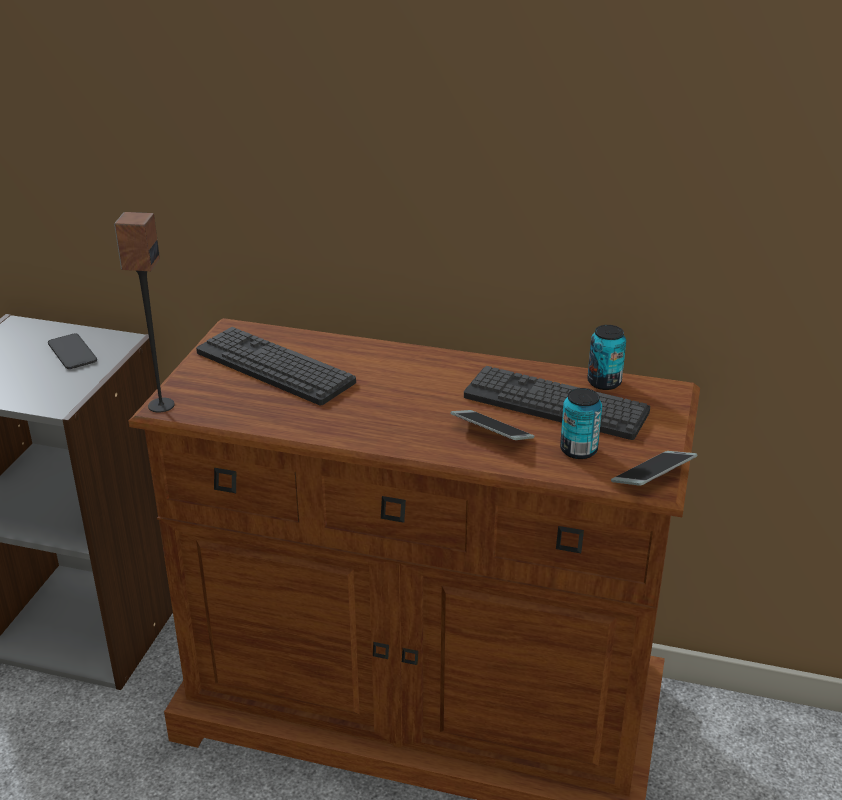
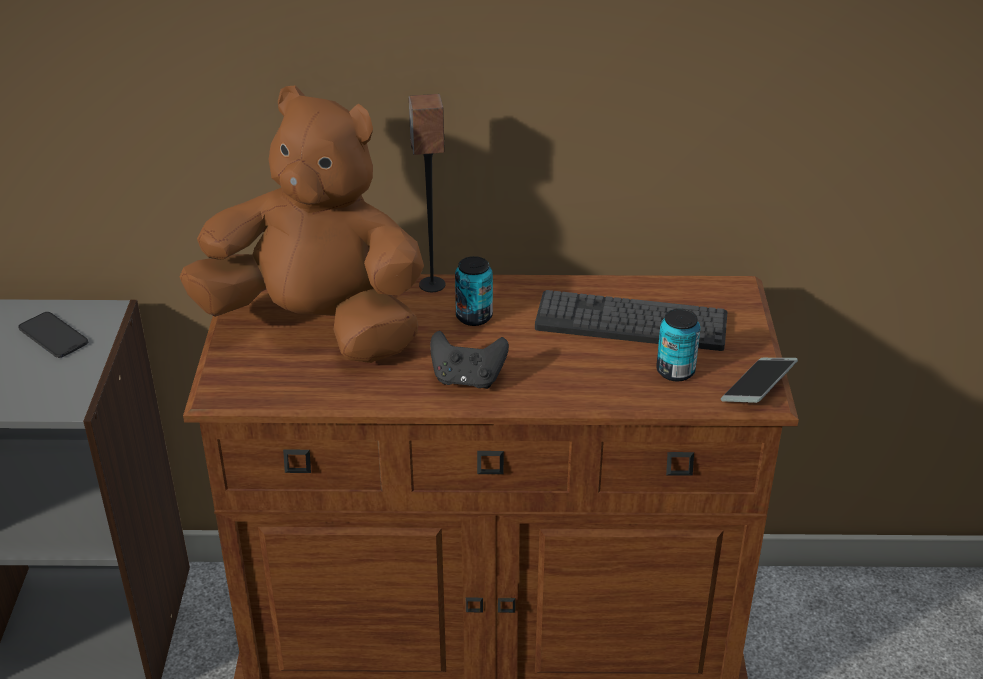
camera: 15 degrees left, 5 degrees up
speaker [114,212,175,413] -> speaker moved to [409,94,446,292]
keyboard [196,327,356,405] -> brown plush toy [179,85,424,363]
phone [450,410,534,440] -> none
can [587,325,626,390] -> can moved to [455,256,493,326]
none -> black game controller [430,331,509,389]

